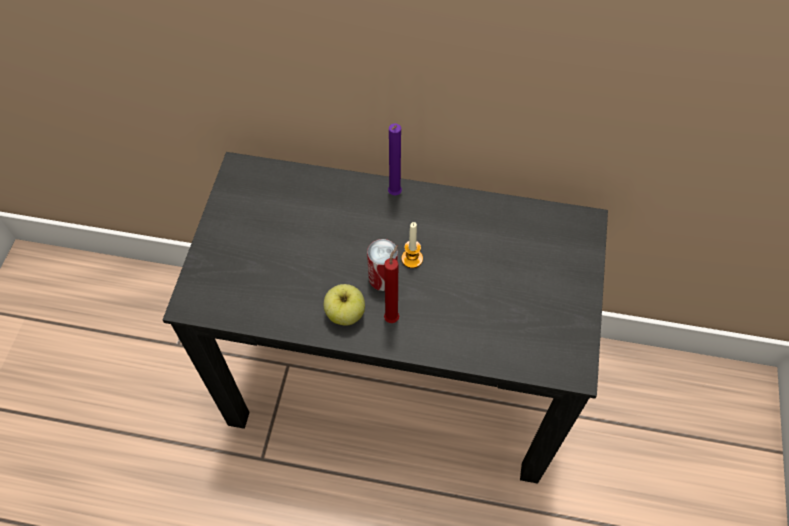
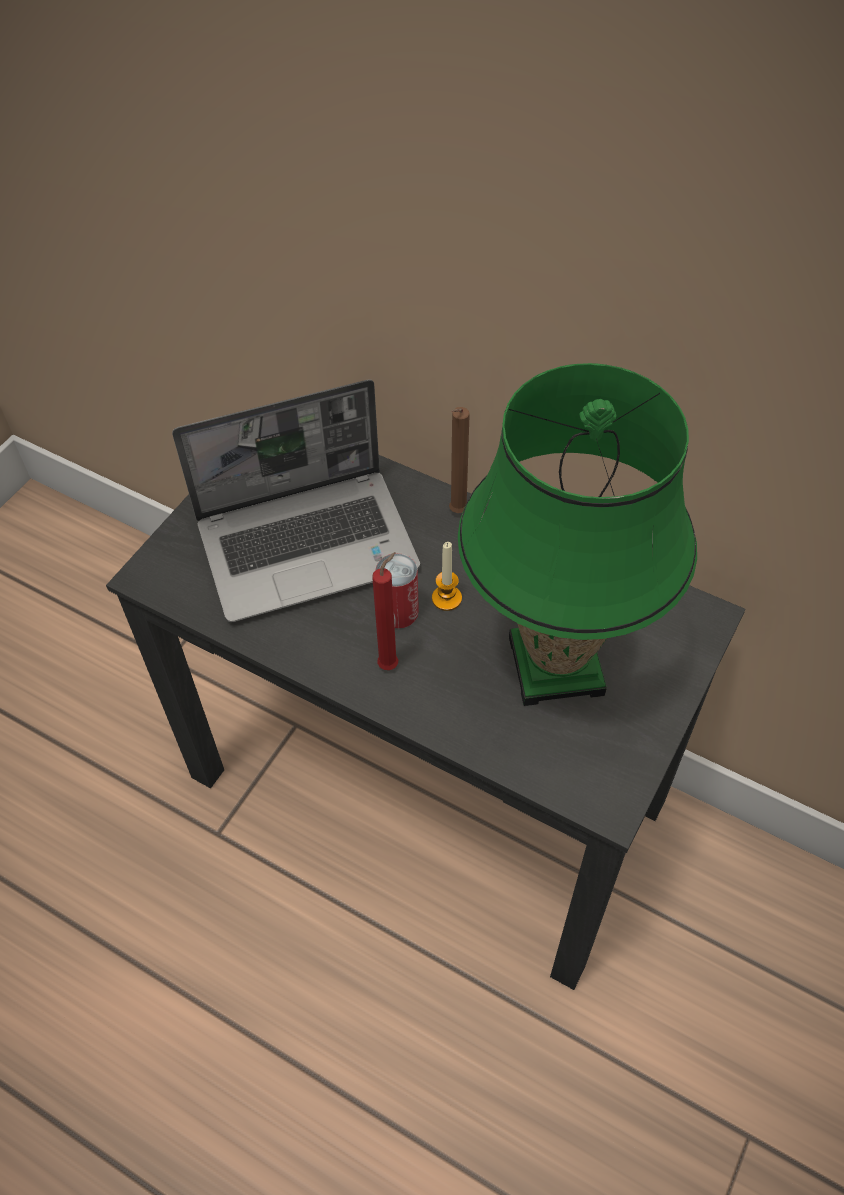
camera: 20 degrees right, 5 degrees down
apple [324,284,365,326] -> none
purple candle [388,123,402,195] -> brown candle [449,407,470,513]
none -> laptop [172,380,420,622]
none -> green table lamp [458,363,697,706]

